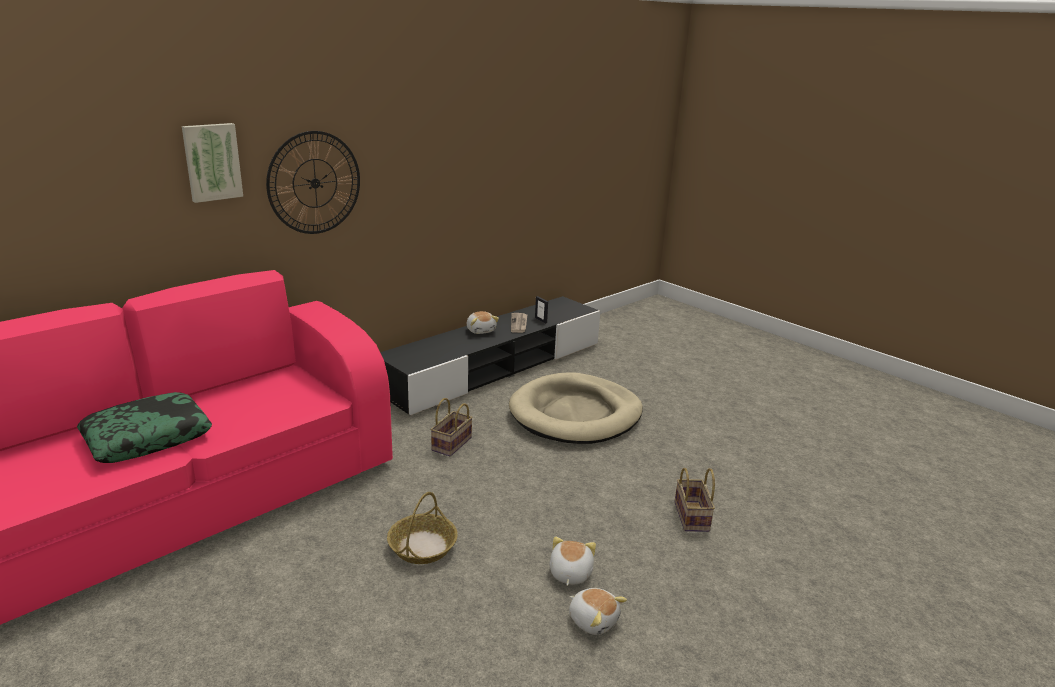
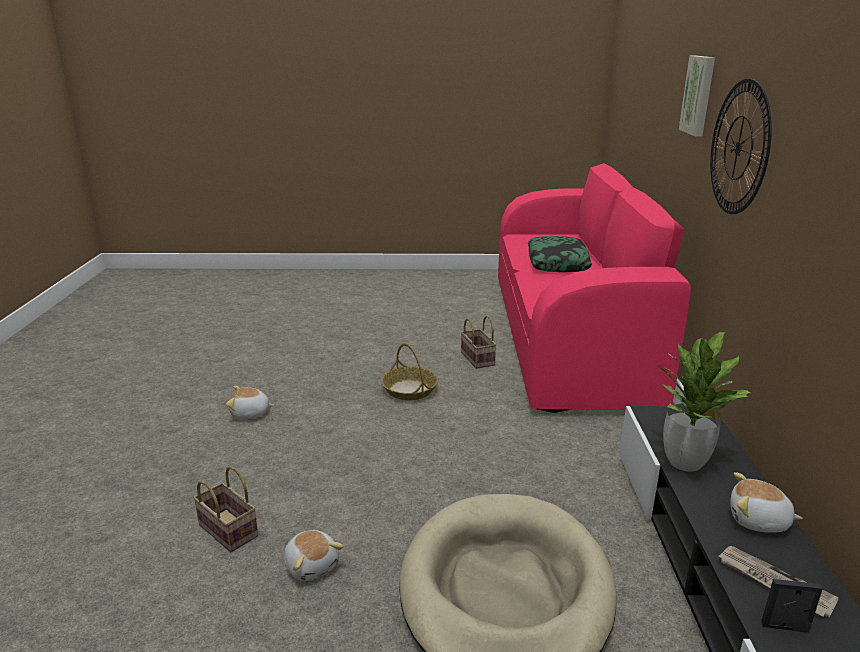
camera: 135 degrees right, 0 degrees up
basket [430,398,473,456] -> basket moved to [461,316,497,369]
plush toy [550,536,596,586] -> plush toy moved to [284,530,344,581]
none -> potted plant [657,332,750,472]

